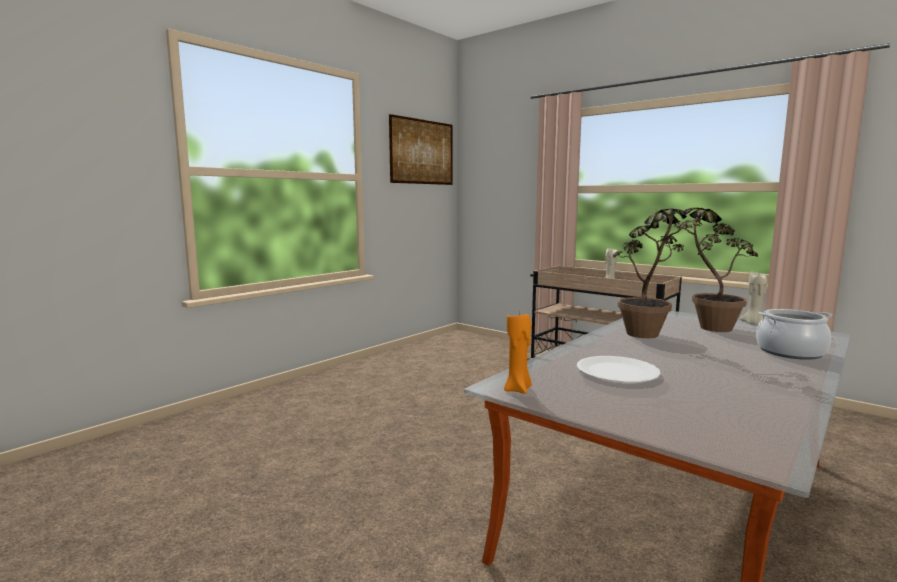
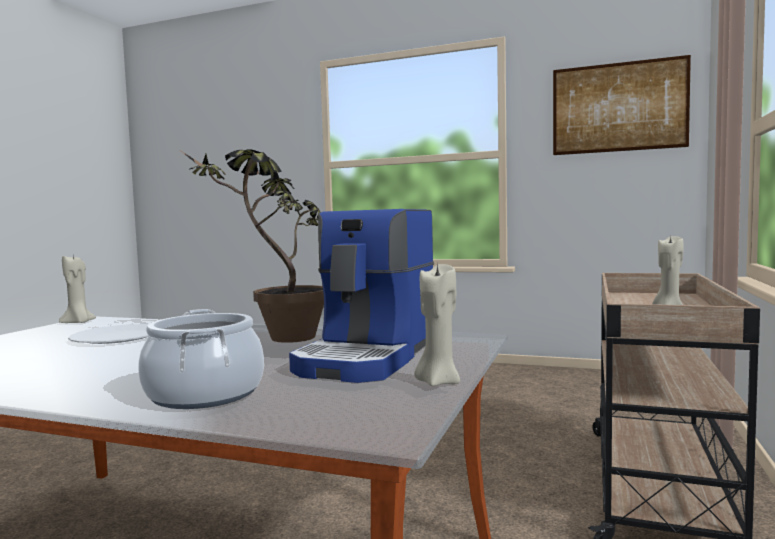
camera: 70 degrees right, 5 degrees down
orange candle [504,313,532,394] -> beige candle [59,254,96,323]
potted plant [656,208,758,332] -> coffee machine [289,209,434,383]

